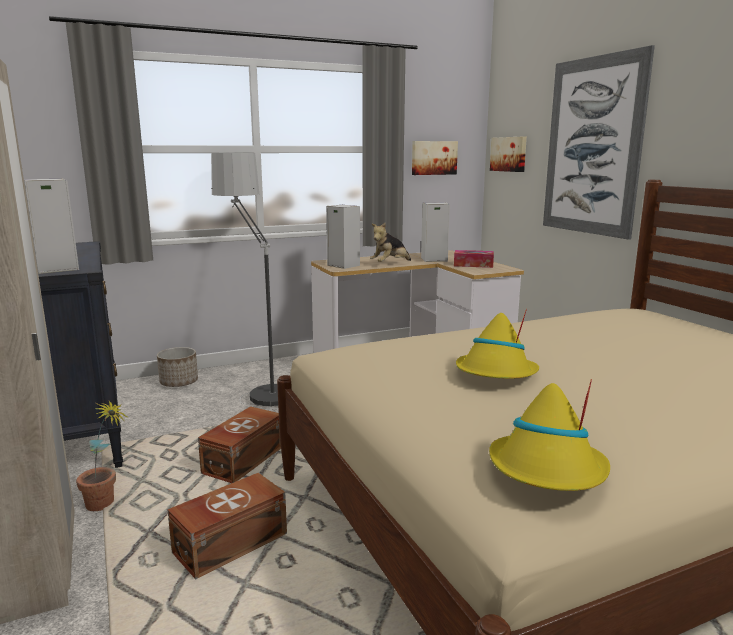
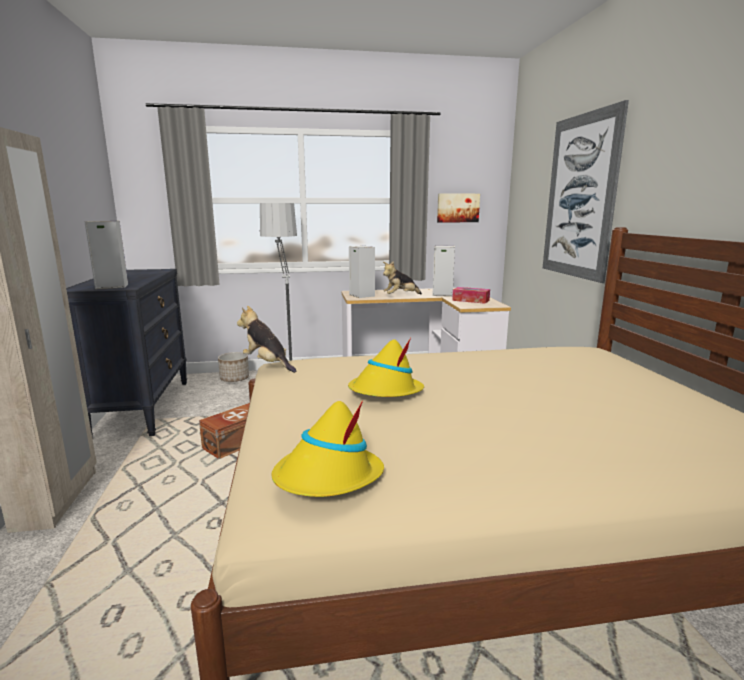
camera: 15 degrees right, 0 degrees up
potted plant [76,401,127,511] -> none
brown storage box [167,473,287,579] -> none
picture [490,137,527,172] -> none
none -> plush toy [237,306,296,373]

